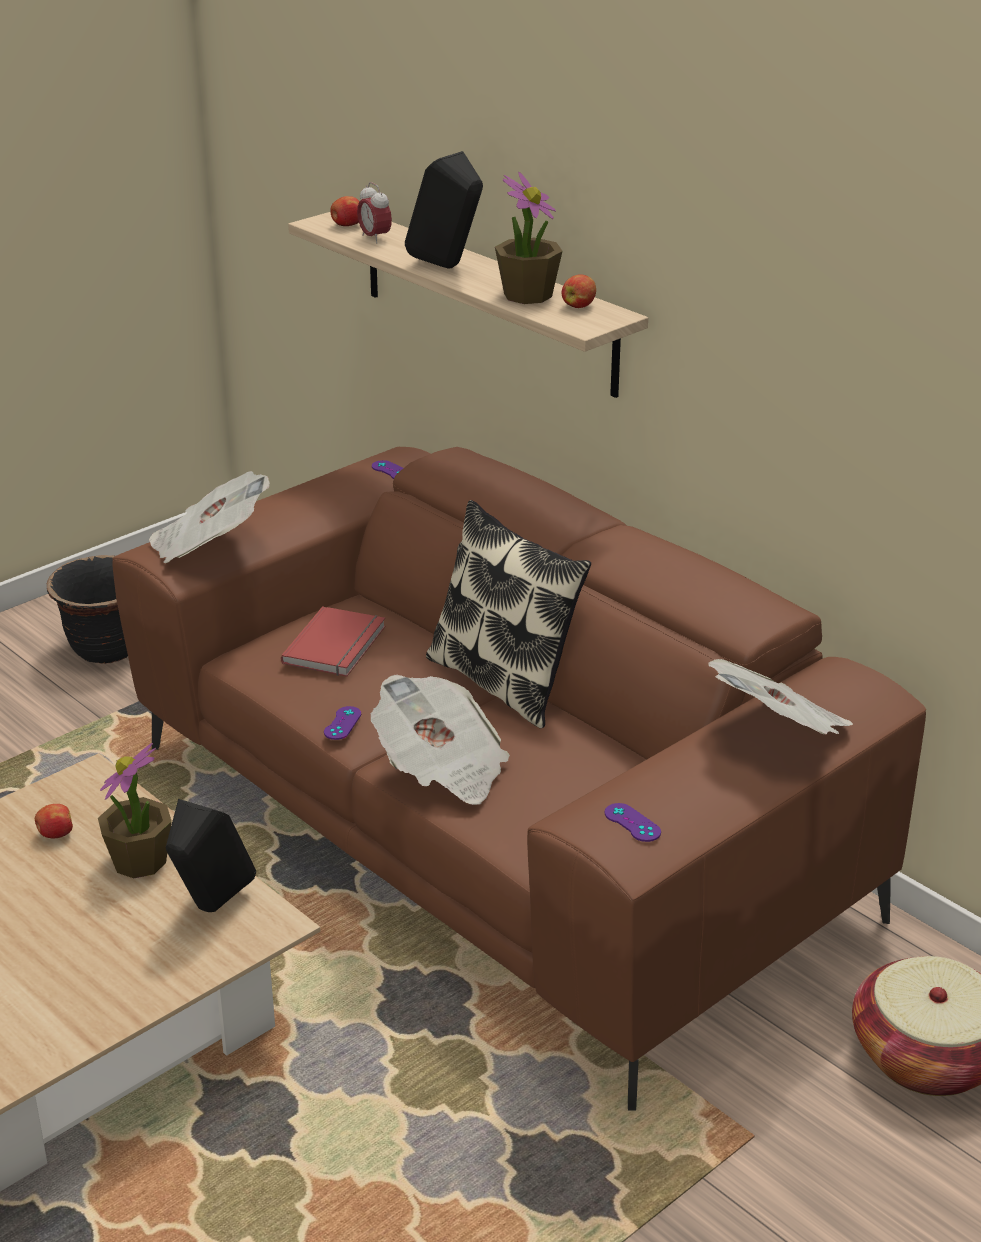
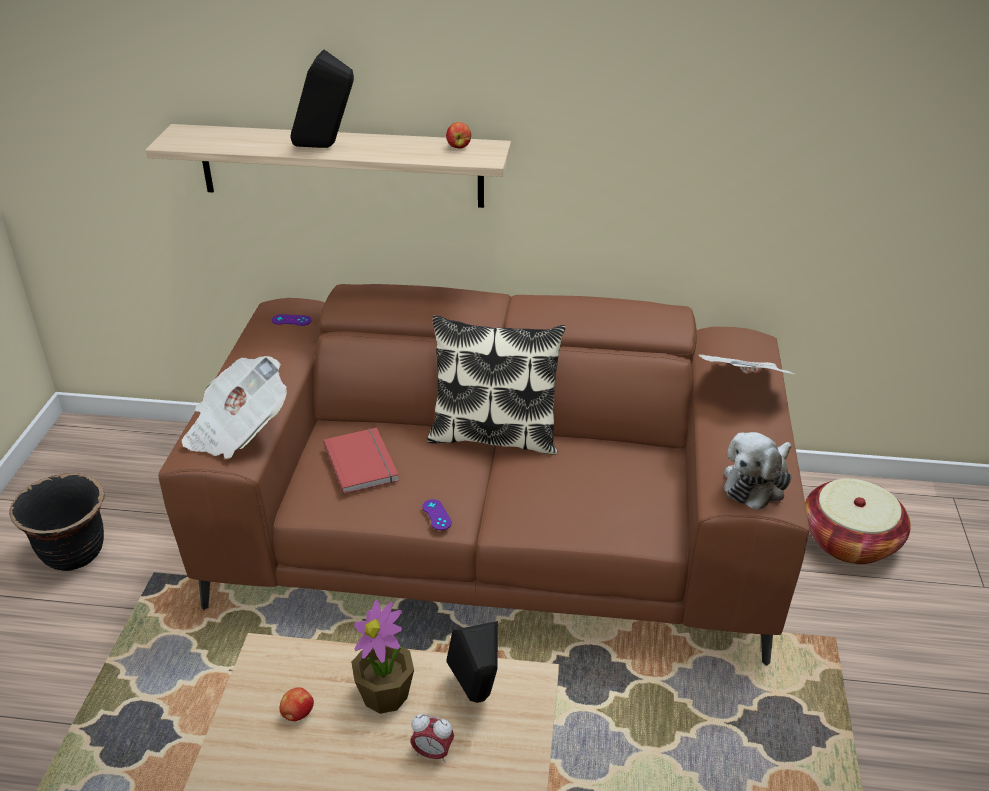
camera: 40 degrees left, 5 degrees up
apple [331,196,359,226] -> none
alarm clock [357,182,392,244] -> alarm clock moved to [410,714,454,763]
newspaper [371,675,510,805] -> none
potted plant [495,172,562,304] -> none
purple game controller [605,803,661,842] -> plush toy [724,432,791,510]

